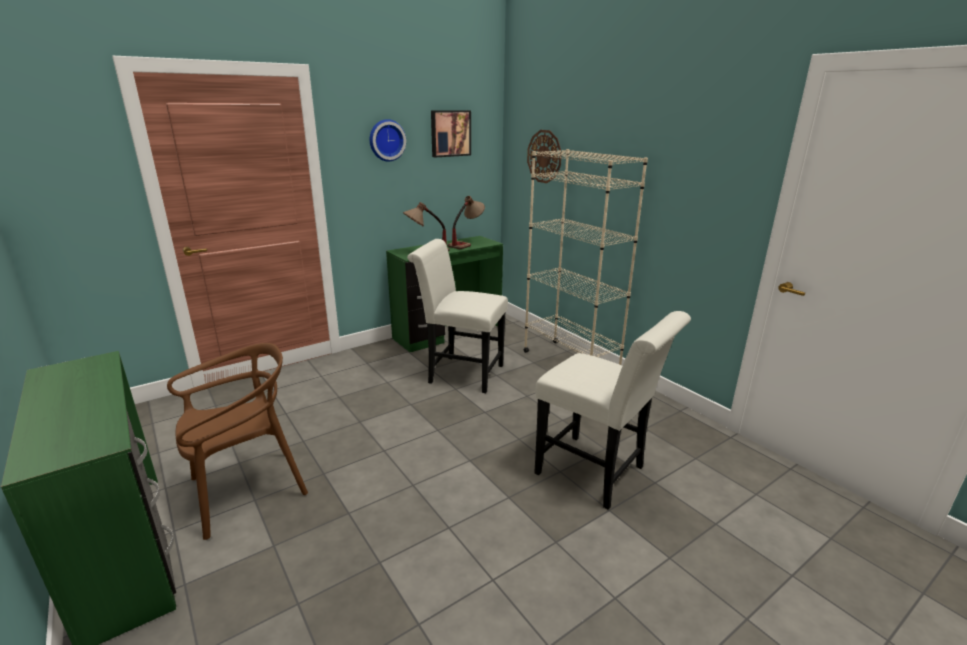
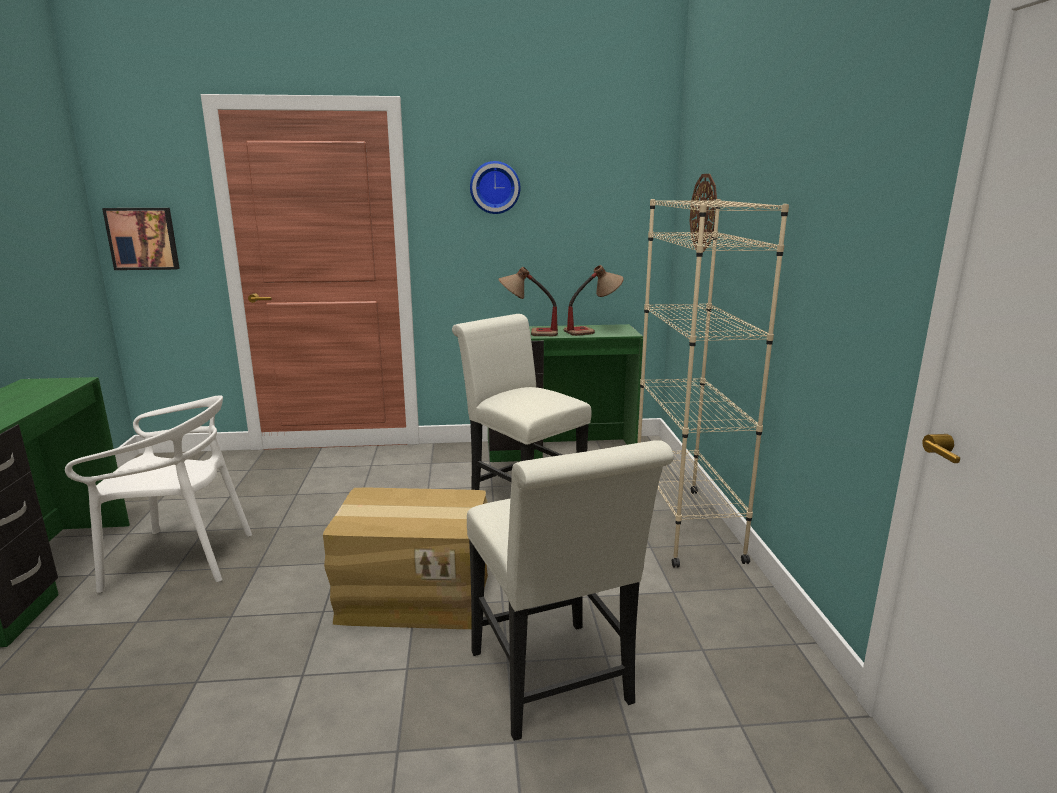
camera: 30 degrees right, 5 degrees down
brown chair [167,343,308,540] -> white chair [65,395,252,593]
picture [431,110,471,157] -> picture moved to [102,208,180,270]
none -> cardboard box [323,488,488,629]

